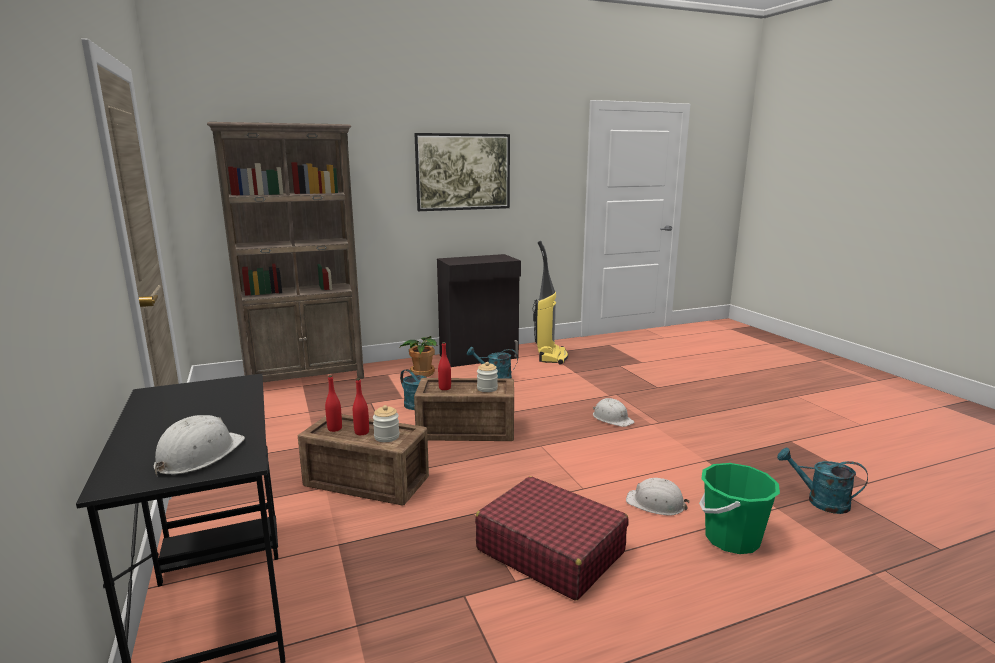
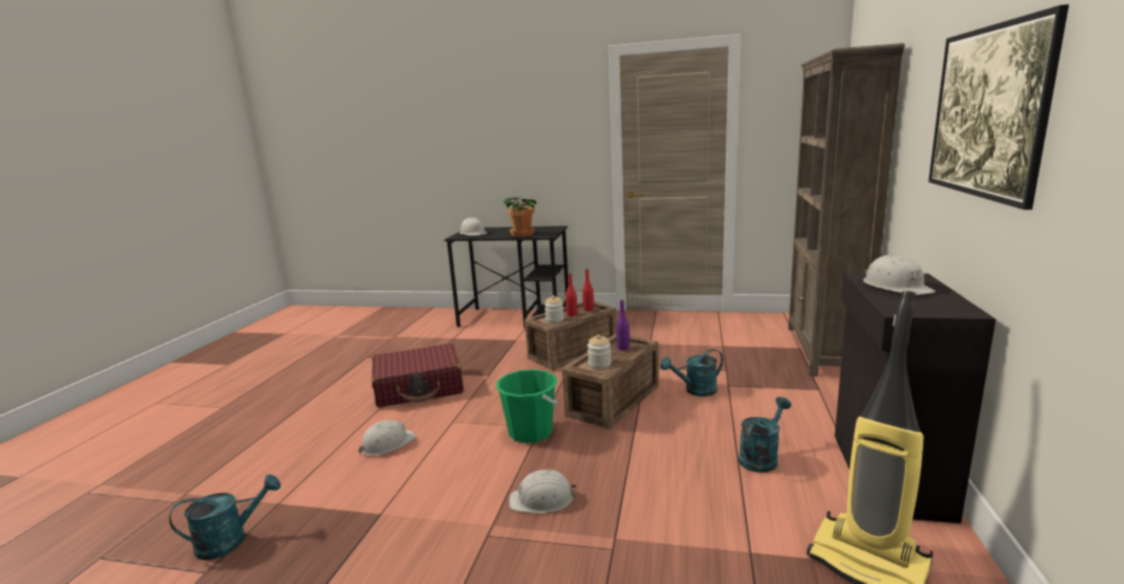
camera: 125 degrees right, 0 degrees up
potted plant [400,336,437,377] -> potted plant moved to [503,196,536,237]
red bottle [438,342,451,390] -> purple bottle [616,300,630,350]
green bucket [699,463,780,554] -> green bucket moved to [496,369,559,443]
none -> white hard hat [863,254,936,295]

